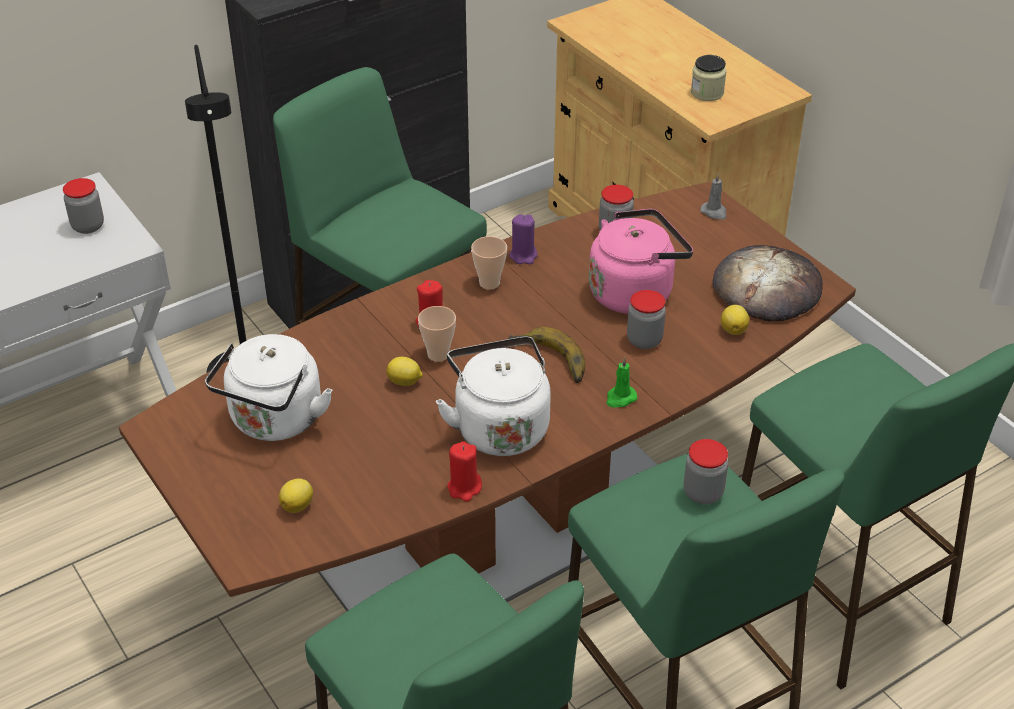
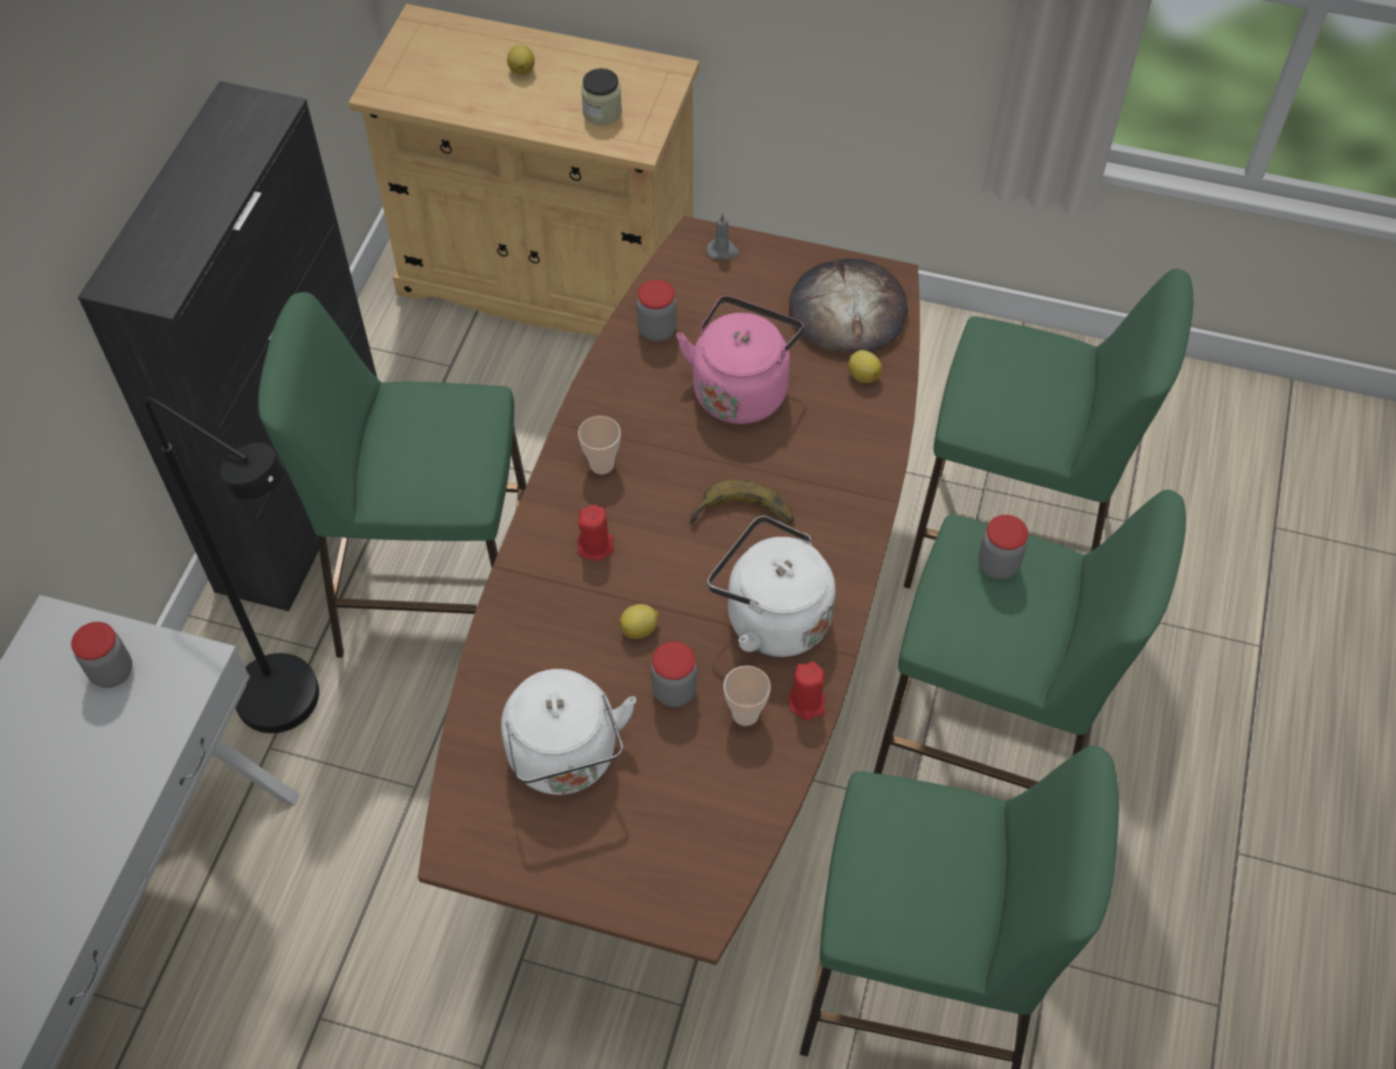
camera: 40 degrees left, 15 degrees up
lemon [279,479,313,513] -> lemon moved to [507,45,534,75]
cup [418,306,456,362] -> cup moved to [723,666,771,726]
purple candle [509,214,538,264] -> none
green candle [606,356,637,407] -> none
jar [627,290,666,349] -> jar moved to [651,641,697,707]

